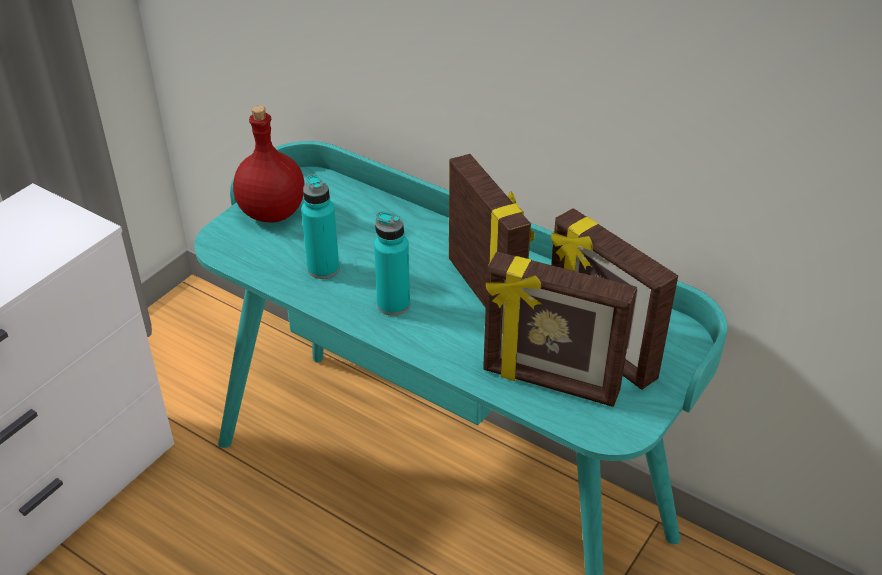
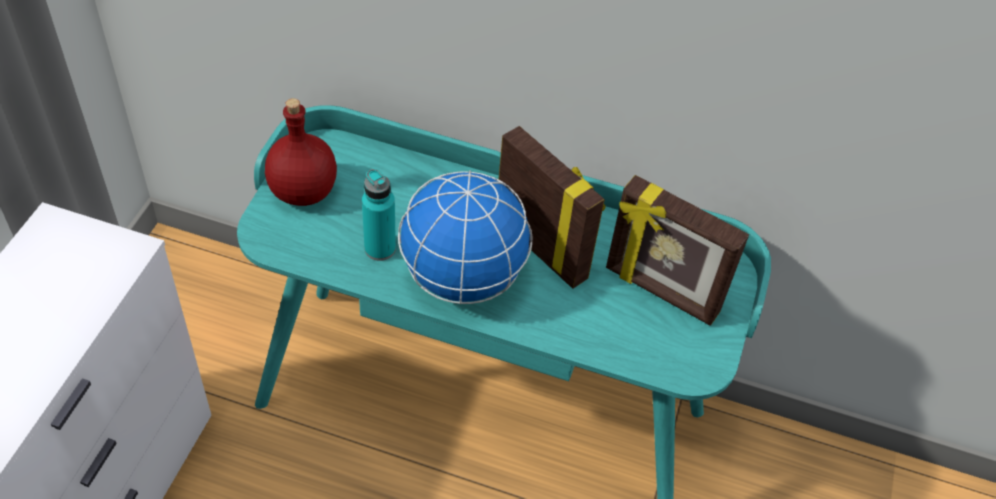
camera: 20 degrees left, 10 degrees up
turquoise bottle [374,211,410,316] -> globe [398,170,532,304]
picture frame [483,252,637,407] -> none

